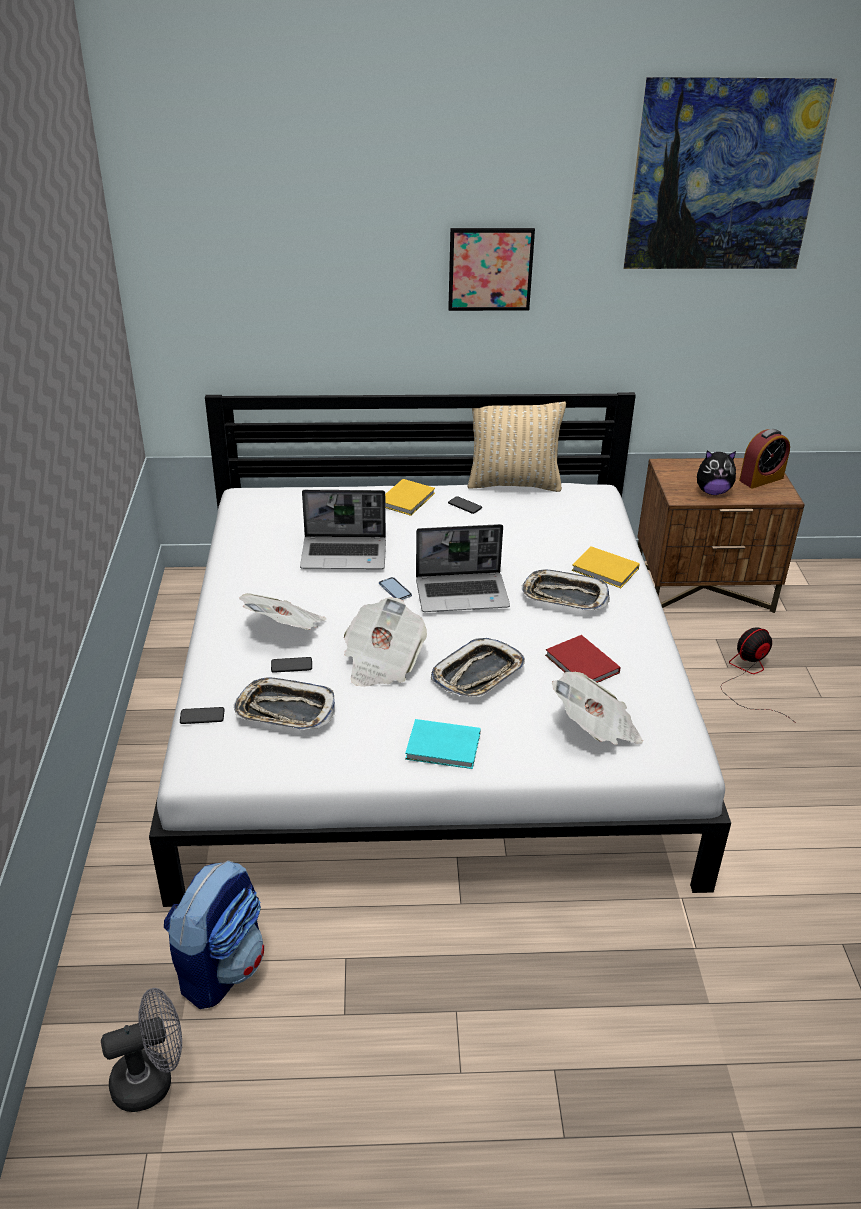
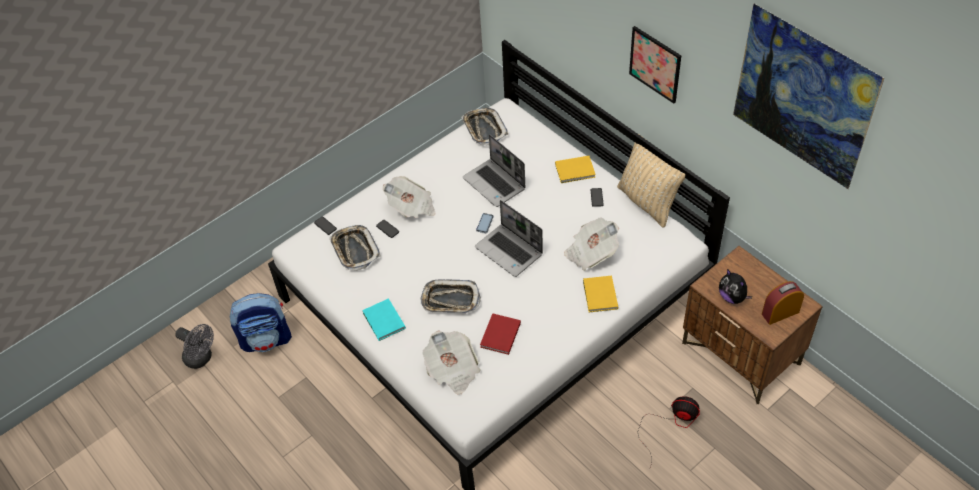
camera: 55 degrees right, 15 degrees up
newspaper [344,597,427,687] -> newspaper moved to [564,217,619,271]
tray [521,569,610,610] -> tray moved to [462,108,508,145]
alarm clock [739,429,790,488] -> alarm clock turned 135 degrees clockwise [762,281,804,325]

